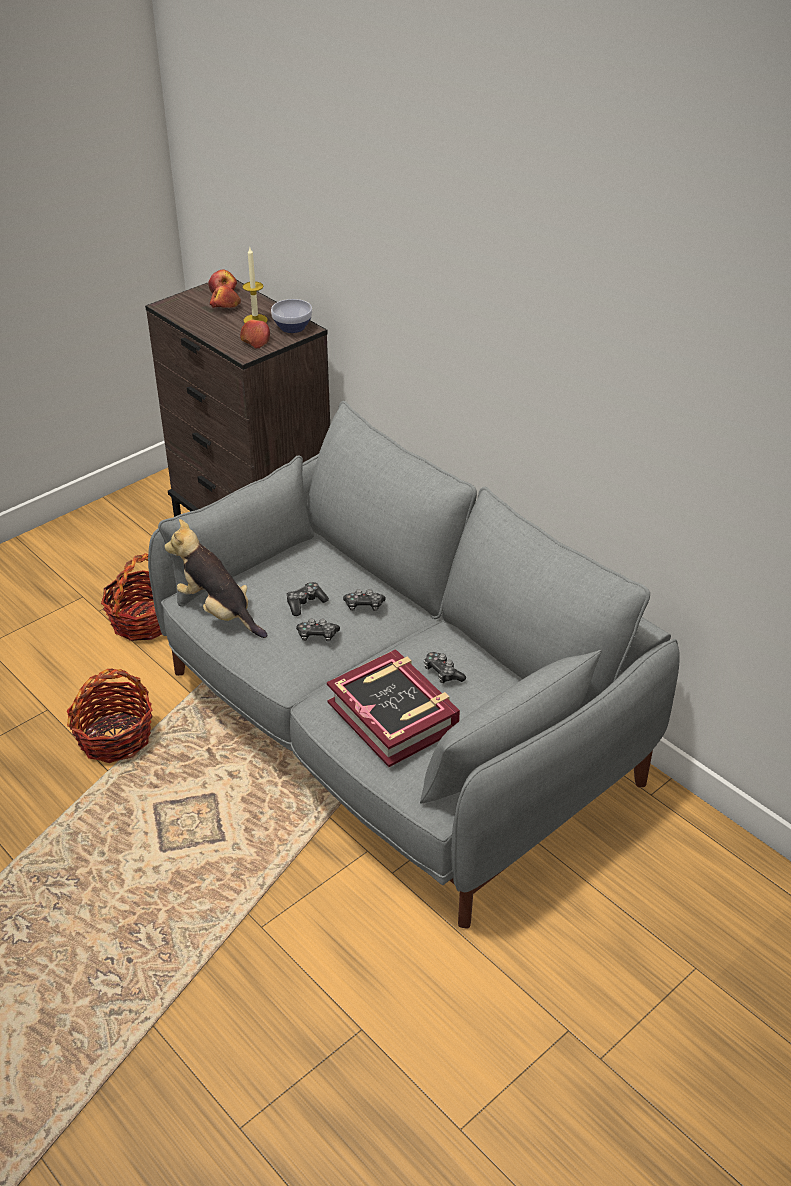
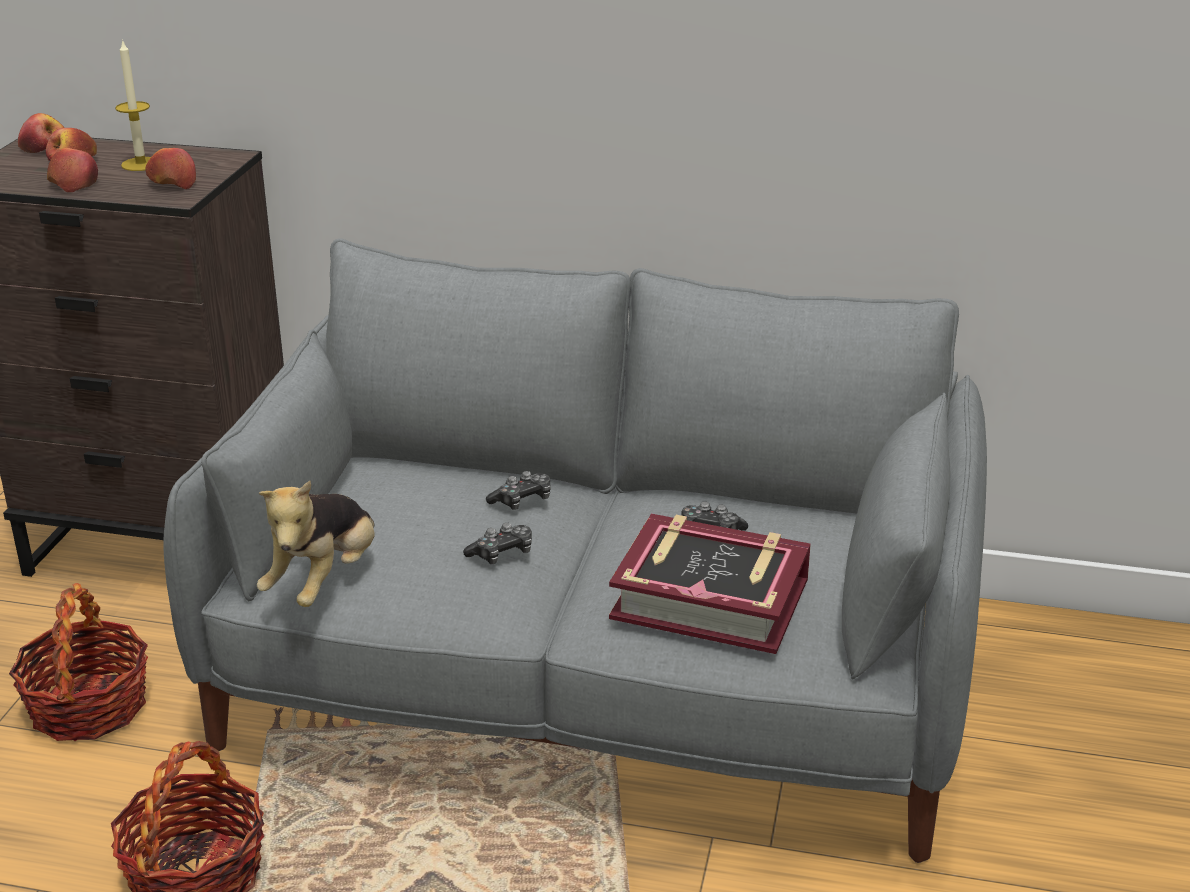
camera: 35 degrees left, 10 degrees down
plush toy [164,519,267,638] -> plush toy turned 75 degrees counterclockwise [257,481,375,607]
bowl [271,299,313,333] -> none
game controller [287,582,329,616] -> none
none -> apple [47,148,98,192]

